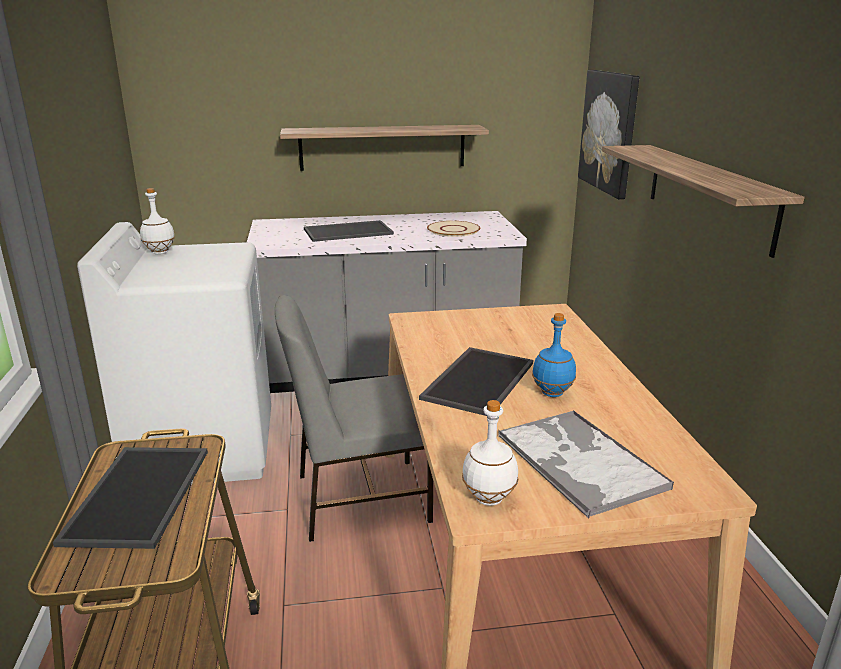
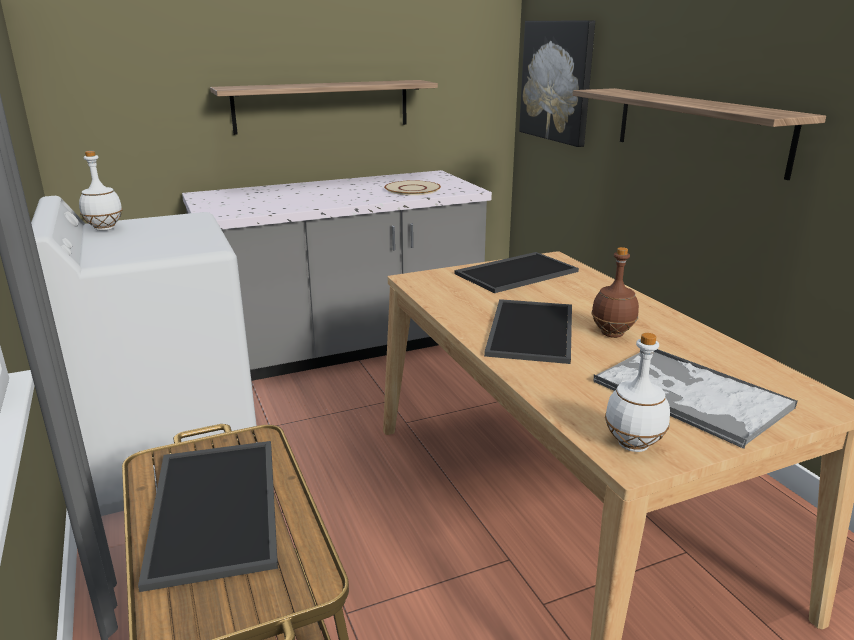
camera: 15 degrees left, 0 degrees up
grey chair [275,295,433,542] -> none
tray [304,220,394,242] -> tray moved to [454,252,579,293]
blue bottle [532,313,576,397] -> brown bottle [591,247,639,338]

